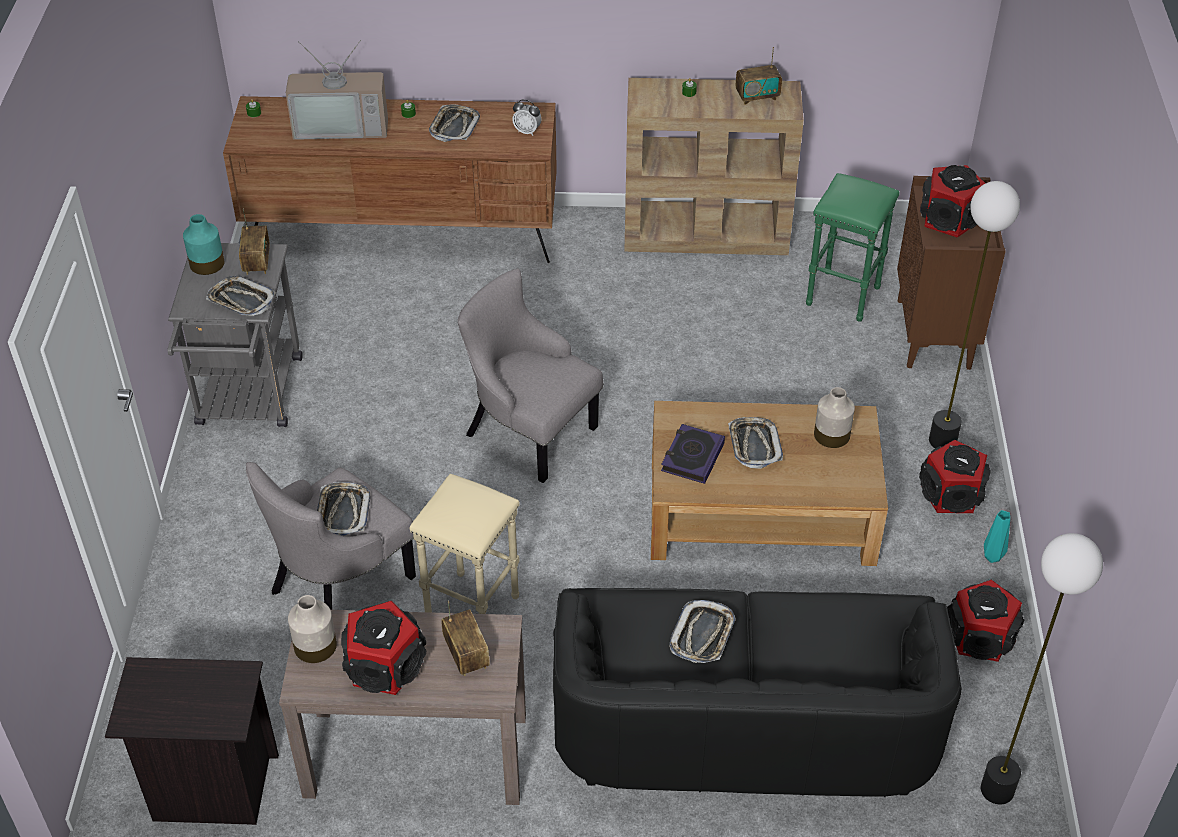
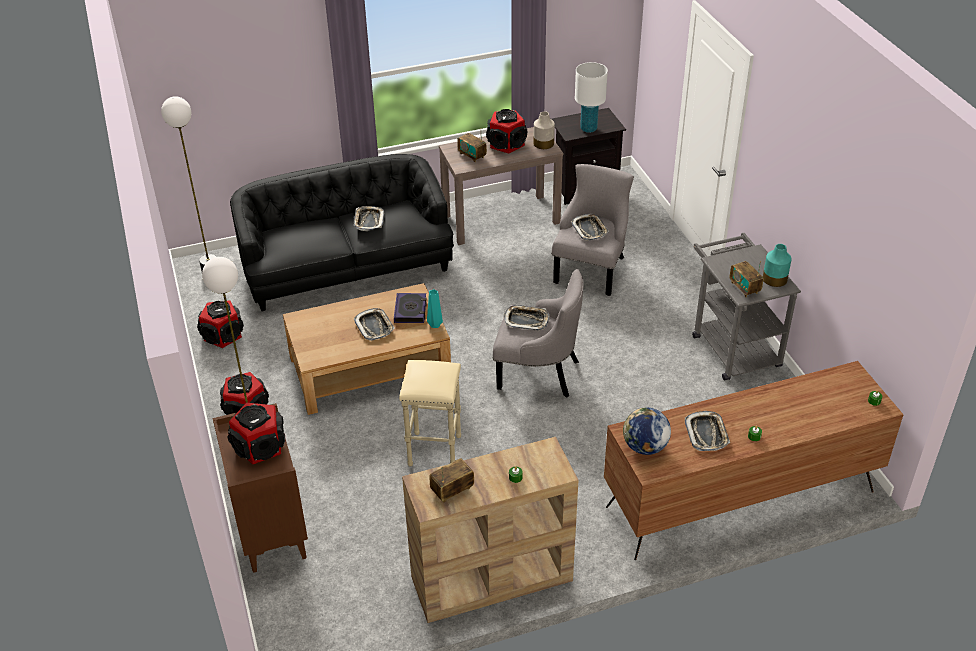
camera: 160 degrees right, 5 degrees down
tray [206,276,276,316] -> tray moved to [503,305,549,331]
television [286,40,388,140] -> none
beige stool [409,474,520,614] -> beige stool moved to [399,360,461,466]
alarm clock [512,100,542,136] -> globe [623,408,671,455]
green stool [806,173,900,322] -> none
beige vase [814,387,855,448] -> none
turquoise vase [984,510,1010,563] -> turquoise vase moved to [427,289,443,328]
none -> white table lamp [575,62,608,133]

